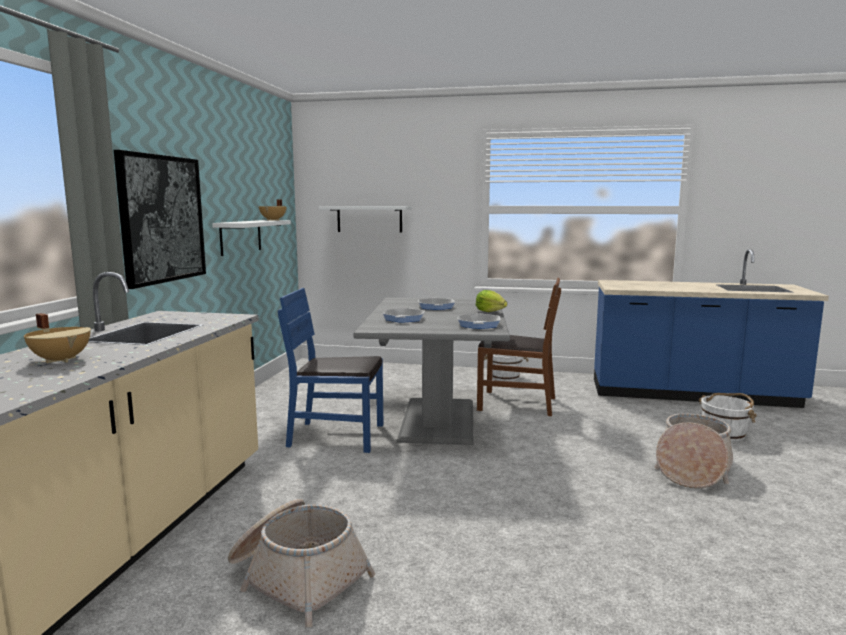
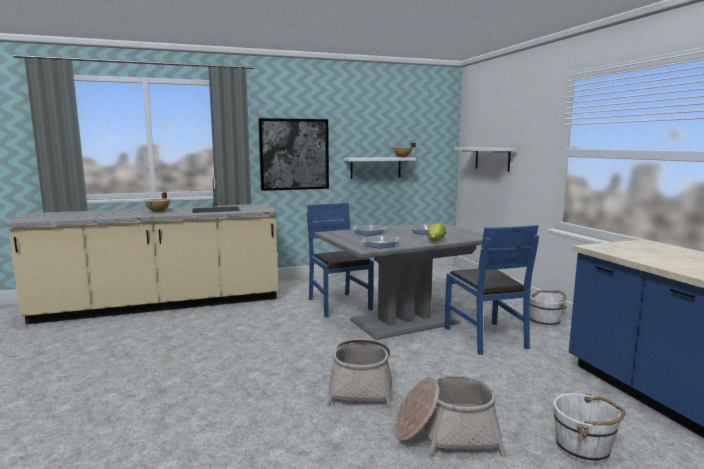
camera: 60 degrees right, 0 degrees up
basket [228,499,375,627] -> basket moved to [327,338,392,408]
brown chair [477,278,561,416] -> blue chair [444,225,539,355]

